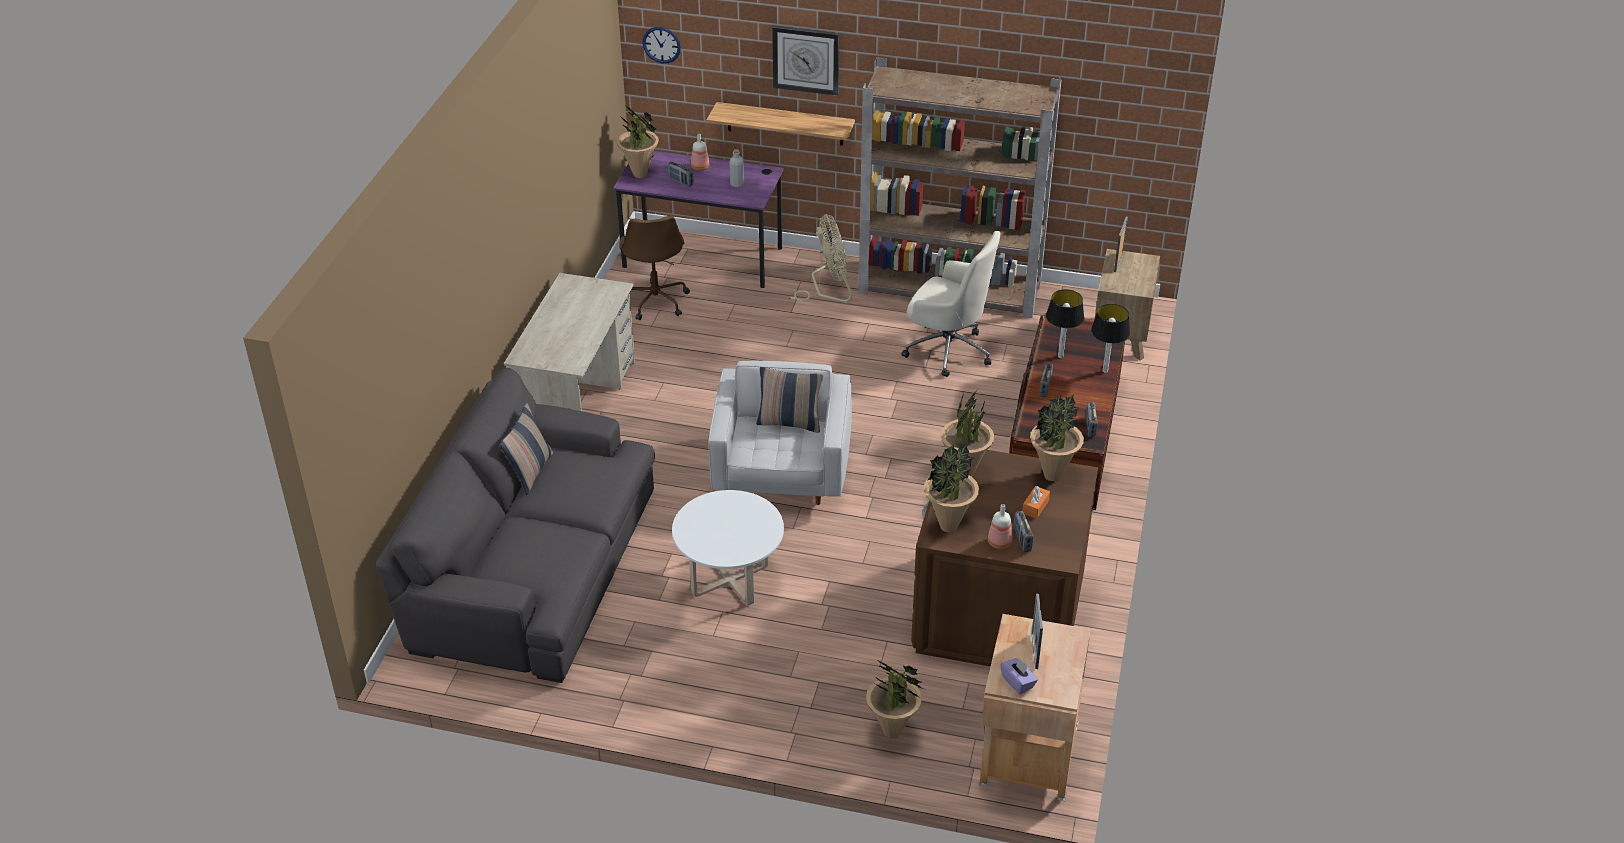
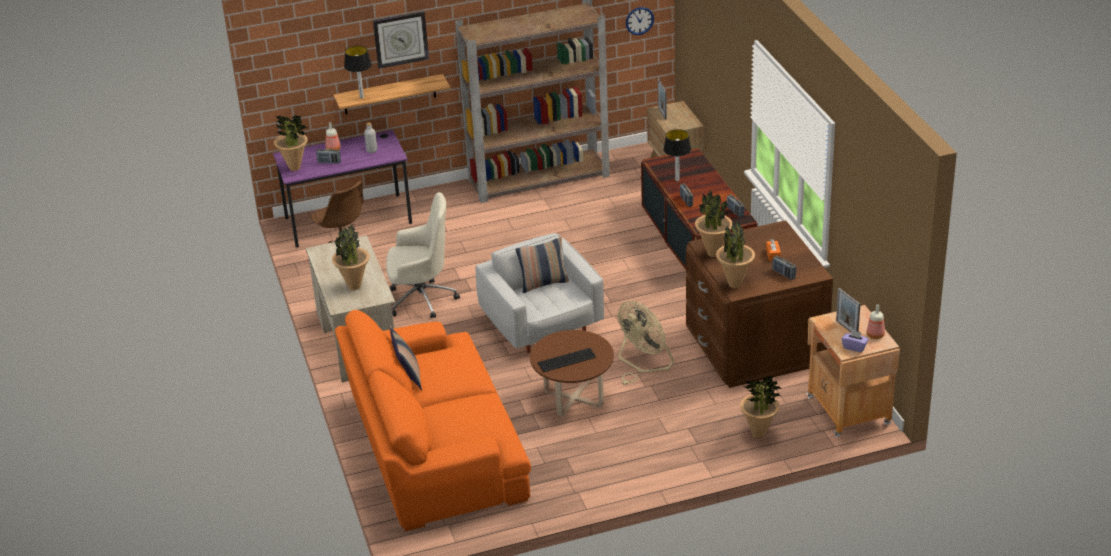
camera: 30 degrees left, 5 degrees down
grey sofa [376,368,655,683] -> orange sofa [335,310,531,532]
wall clock [642,27,681,63] -> wall clock moved to [626,7,654,35]
white coffee table [672,490,784,606] -> brown coffee table [530,330,614,417]
beige fan [790,214,852,304] -> beige fan moved to [617,301,674,385]
beige office chair [901,231,1000,377] -> beige office chair moved to [386,192,460,318]
bottle [988,504,1012,549] -> bottle moved to [867,305,885,339]
potted plant [1030,394,1084,481] -> potted plant moved to [332,224,369,290]
table lamp [1091,304,1130,373] -> table lamp moved to [344,46,372,98]
none -> keyboard [537,348,596,372]

